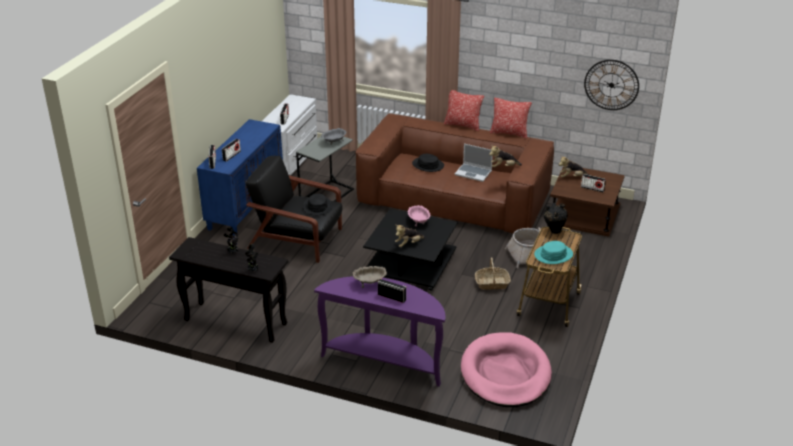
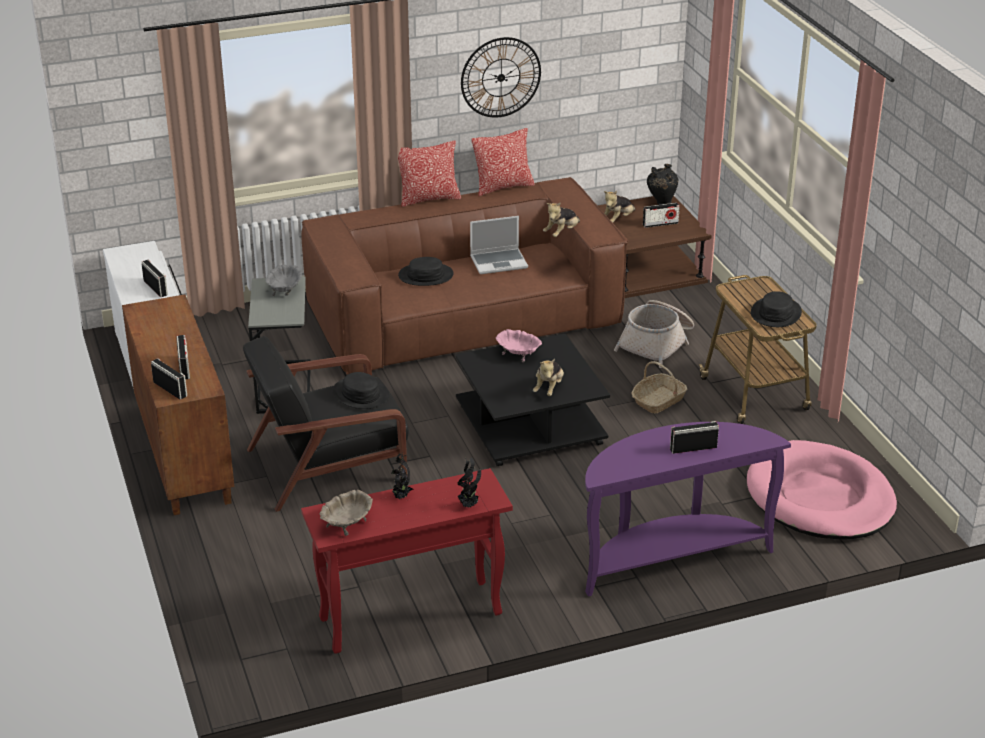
camera: 40 degrees left, 0 degrees up
black console table [169,237,288,343] -> red console table [301,468,513,654]
blue cabinet [197,119,283,236] -> brown cabinet [122,294,234,515]
beige bowl [353,266,387,288] -> beige bowl moved to [320,490,373,536]
turquoise hat [534,241,573,264] -> black hat [751,291,802,327]
black vase [543,202,568,234] -> black vase moved to [647,164,678,205]
wall clock [584,60,639,110] -> wall clock moved to [461,37,541,118]

